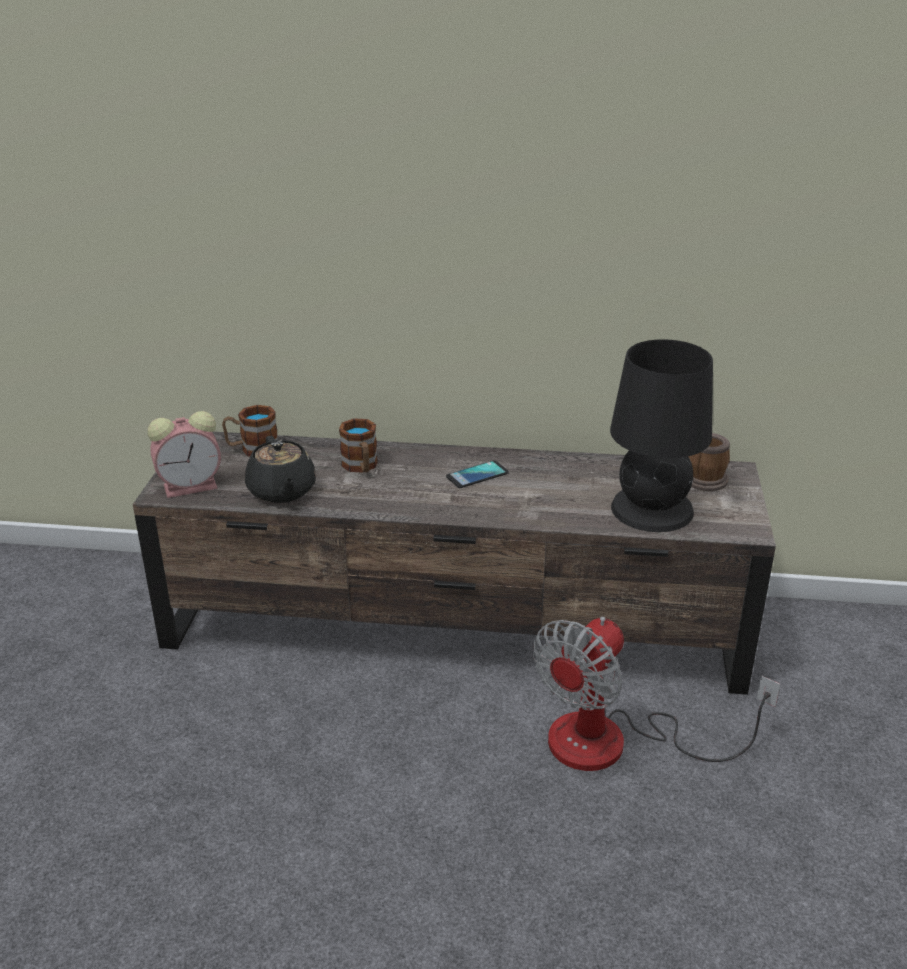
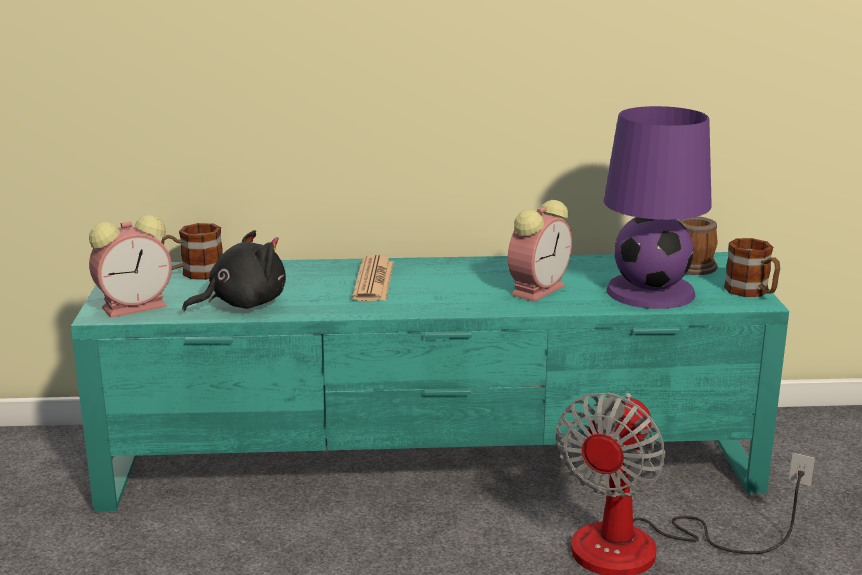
camera: 10 degrees left, 10 degrees down
brown tv stand [133,432,776,695] -> turquoise tv stand [71,252,789,512]
black teapot [245,436,316,503] -> black plush toy [182,230,286,311]
mug [339,418,378,473] -> mug moved to [724,238,780,297]
phone [446,460,509,488] -> none
black table lamp [610,339,713,532] -> purple table lamp [604,106,712,309]
none -> newspaper [352,255,394,301]
none -> alarm clock [508,200,572,302]

